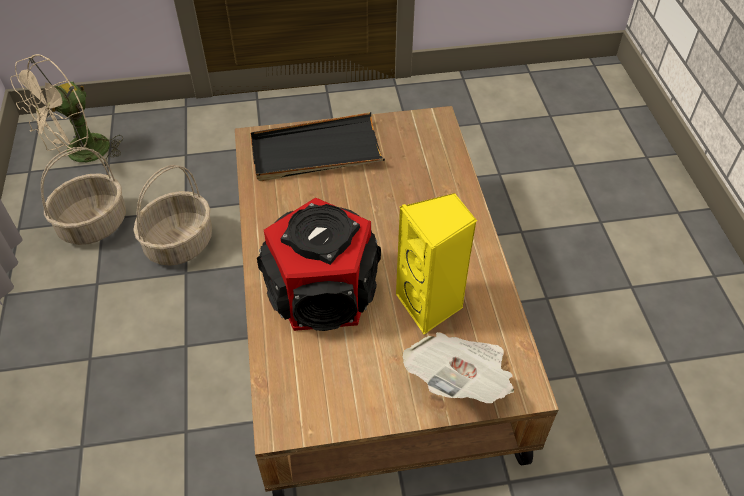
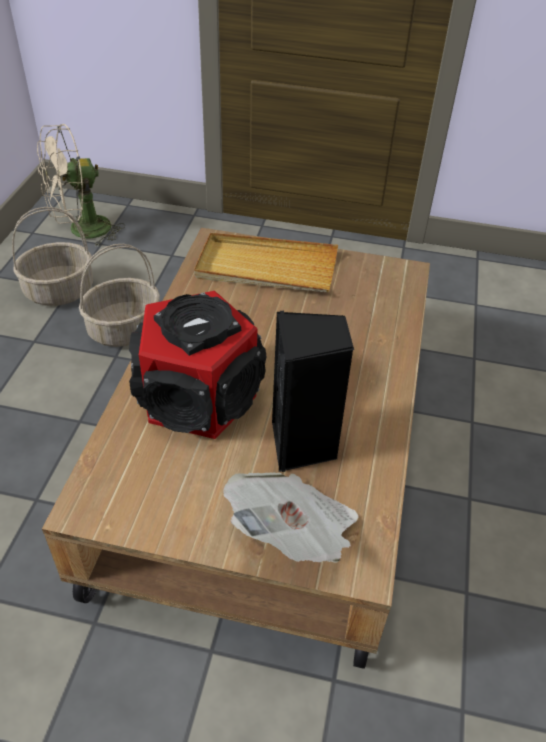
camera: 20 degrees right, 5 degrees down
black tray [250,112,385,181] -> beige tray [194,233,338,293]
yellow speaker [396,193,477,334] -> black speaker [272,311,354,472]

